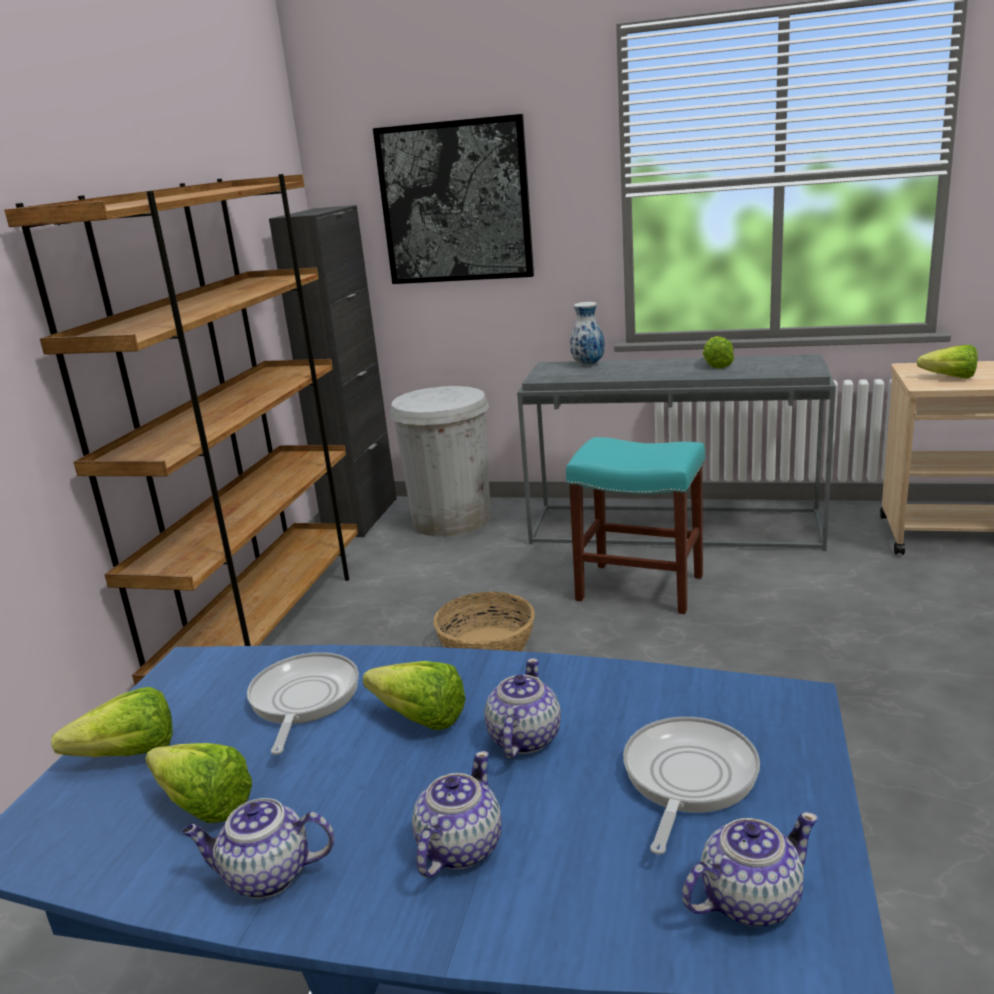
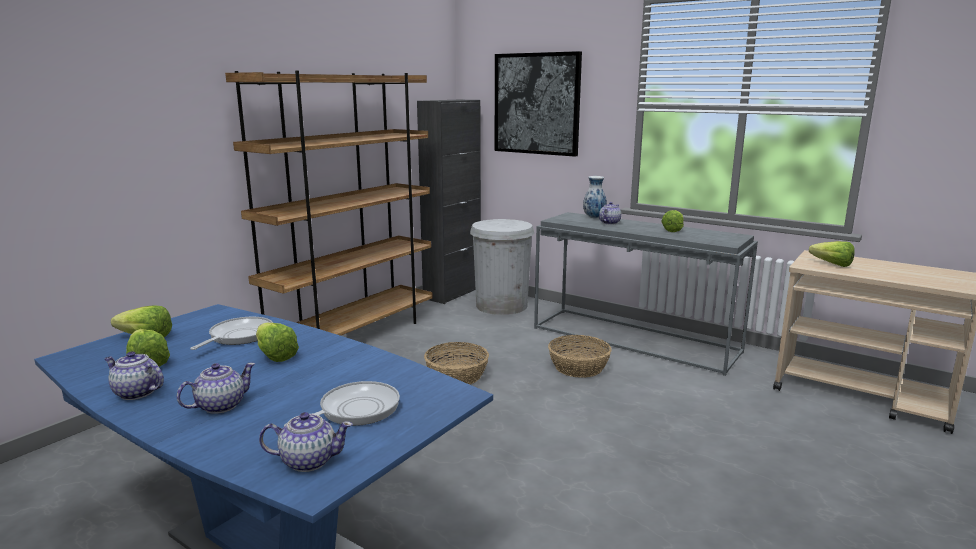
camera: 20 degrees right, 5 degrees down
teapot [484,658,561,759] -> teapot moved to [599,202,621,225]
turquoise stool [566,437,705,614] -> basket [548,335,612,378]

